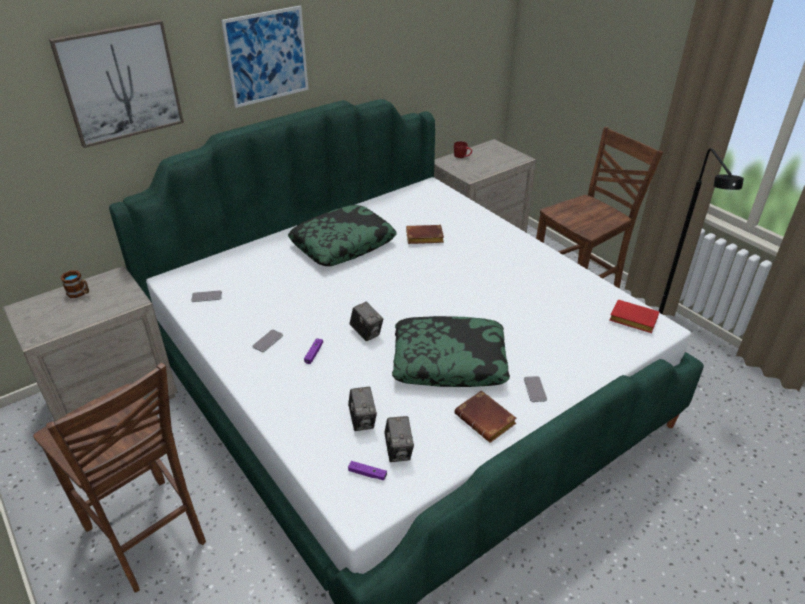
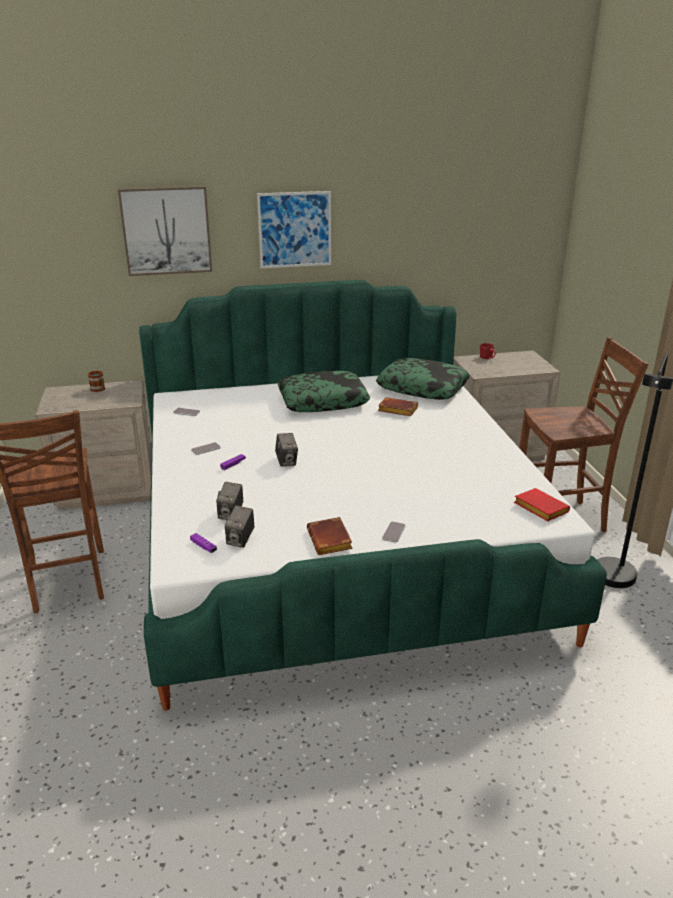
camera: 25 degrees right, 10 degrees down
pillow [392,316,510,387] -> pillow moved to [376,358,470,400]

